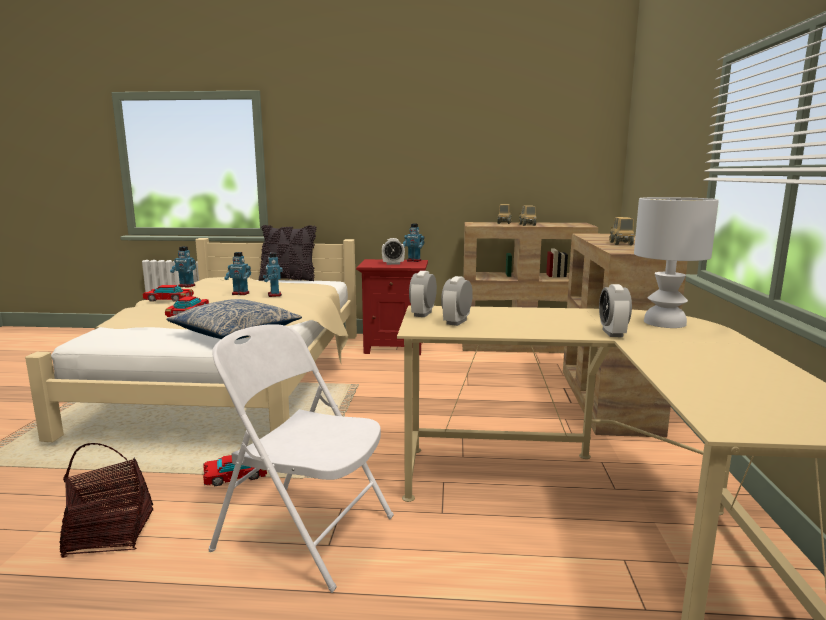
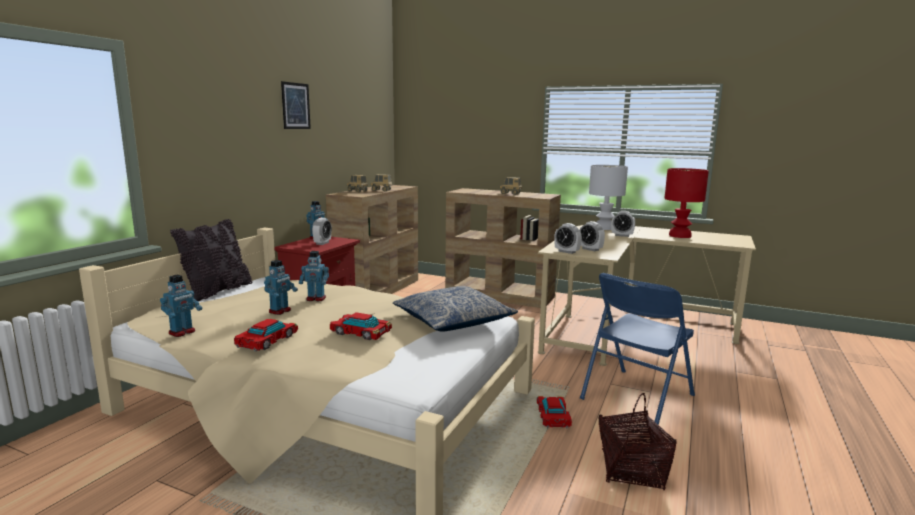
camera: 70 degrees left, 0 degrees up
white chair [209,324,394,593] -> blue chair [580,273,695,426]
none -> picture [281,81,311,129]
none -> red table lamp [664,168,709,238]

